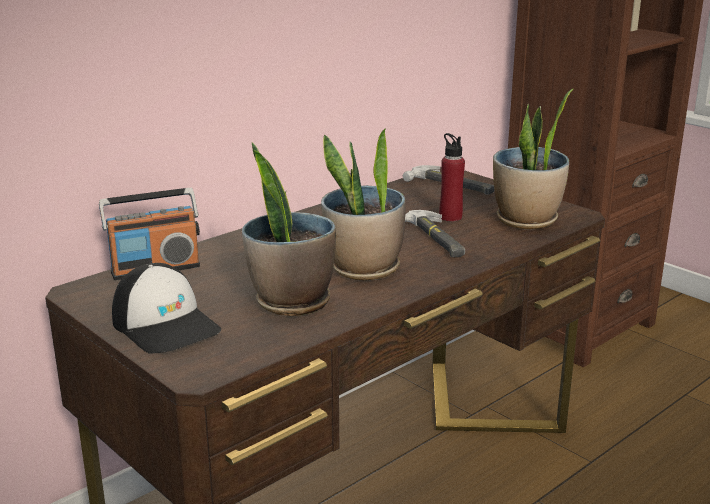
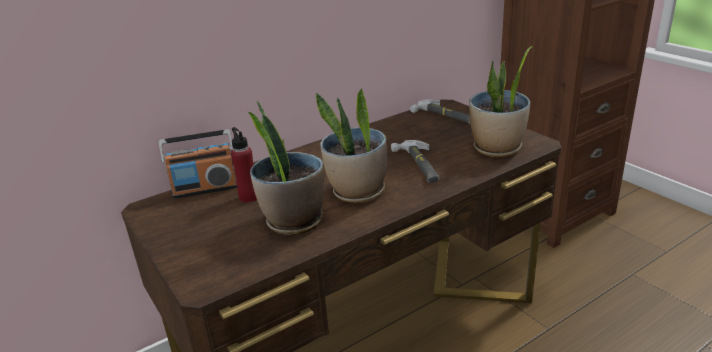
camera: 10 degrees right, 5 degrees up
cap [112,263,221,353] -> none
red bottle [439,133,465,221] -> red bottle moved to [231,127,257,203]

